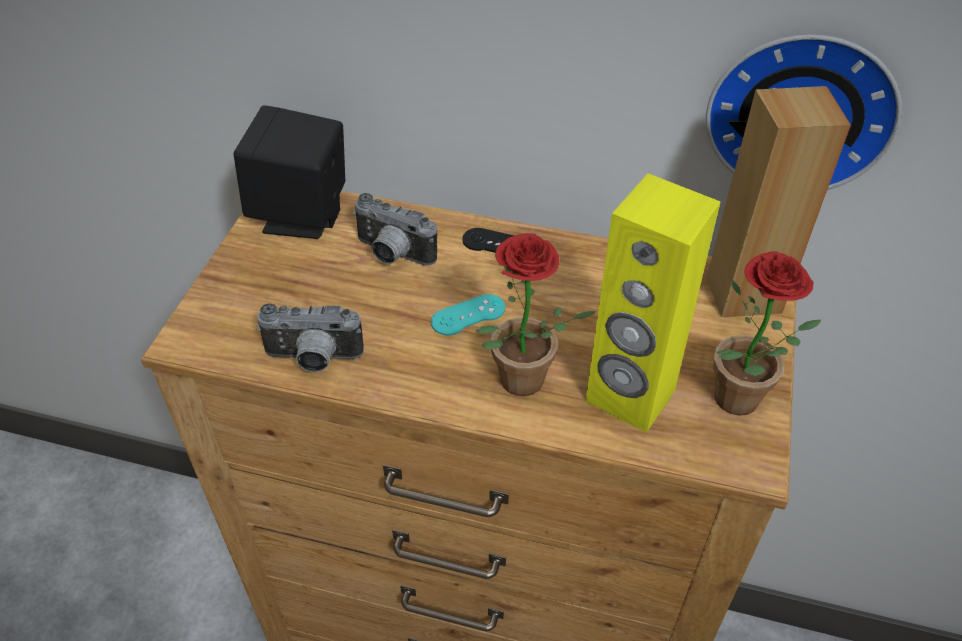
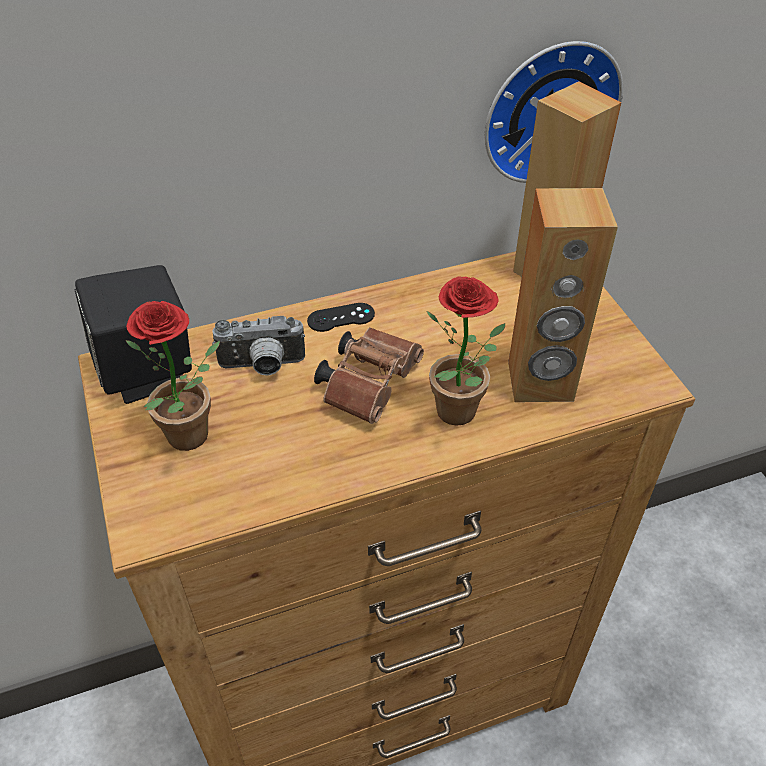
camera: 35 degrees left, 0 degrees up
camera [256,303,364,372] -> none
turquoise game controller [431,294,505,336] -> brown binoculars [314,327,424,424]
yellow speaker [586,173,721,433] -> brown speaker [508,188,618,402]
potted plant [713,251,821,416] -> potted plant moved to [126,301,220,451]

